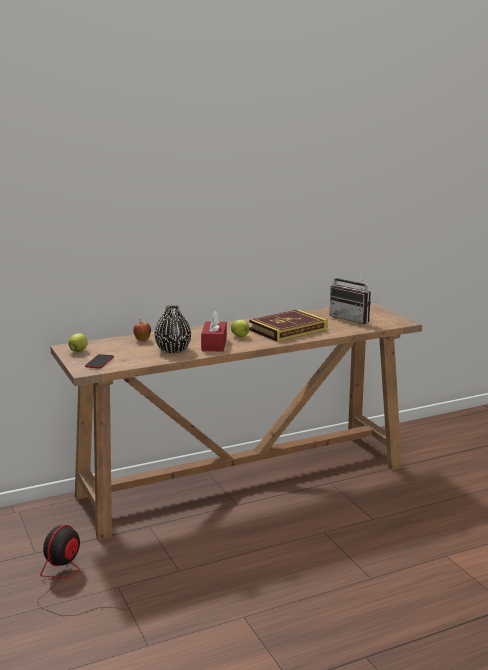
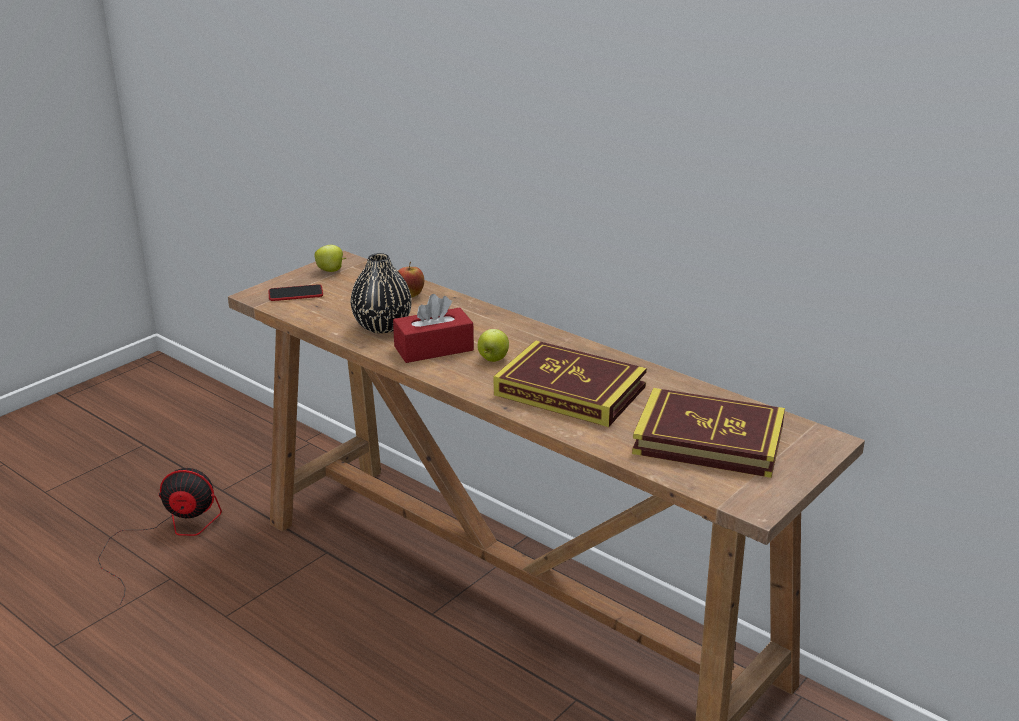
camera: 65 degrees right, 10 degrees up
radio [330,267,371,324] -> book [632,388,785,478]

